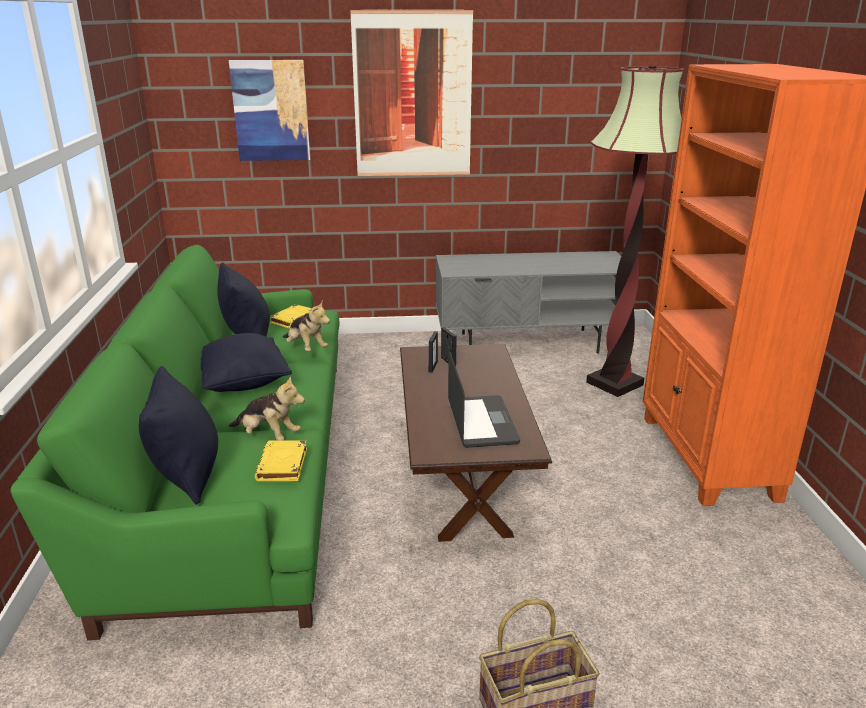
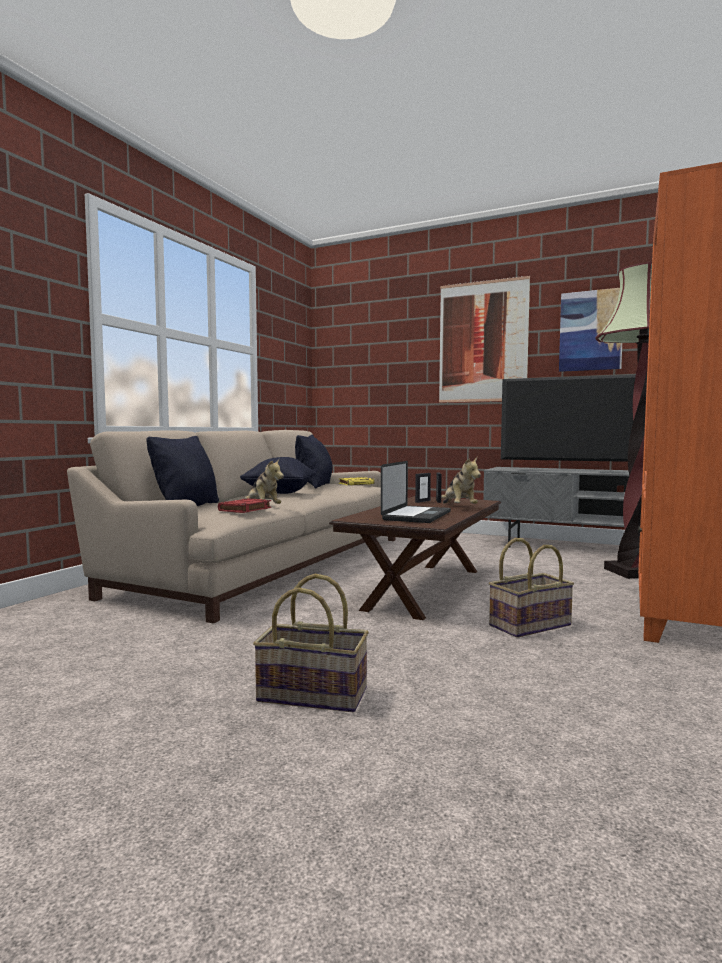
camera: 30 degrees right, 20 degrees down
green sofa [11,245,339,640] -> beige sofa [67,430,395,623]
picture [229,60,310,161] -> picture moved to [559,288,622,372]
yellow book [255,440,307,481] -> red book [218,498,271,513]
plush toy [283,300,330,351] -> plush toy moved to [441,457,481,504]
none -> basket [489,538,574,638]
none -> television [501,375,636,472]

